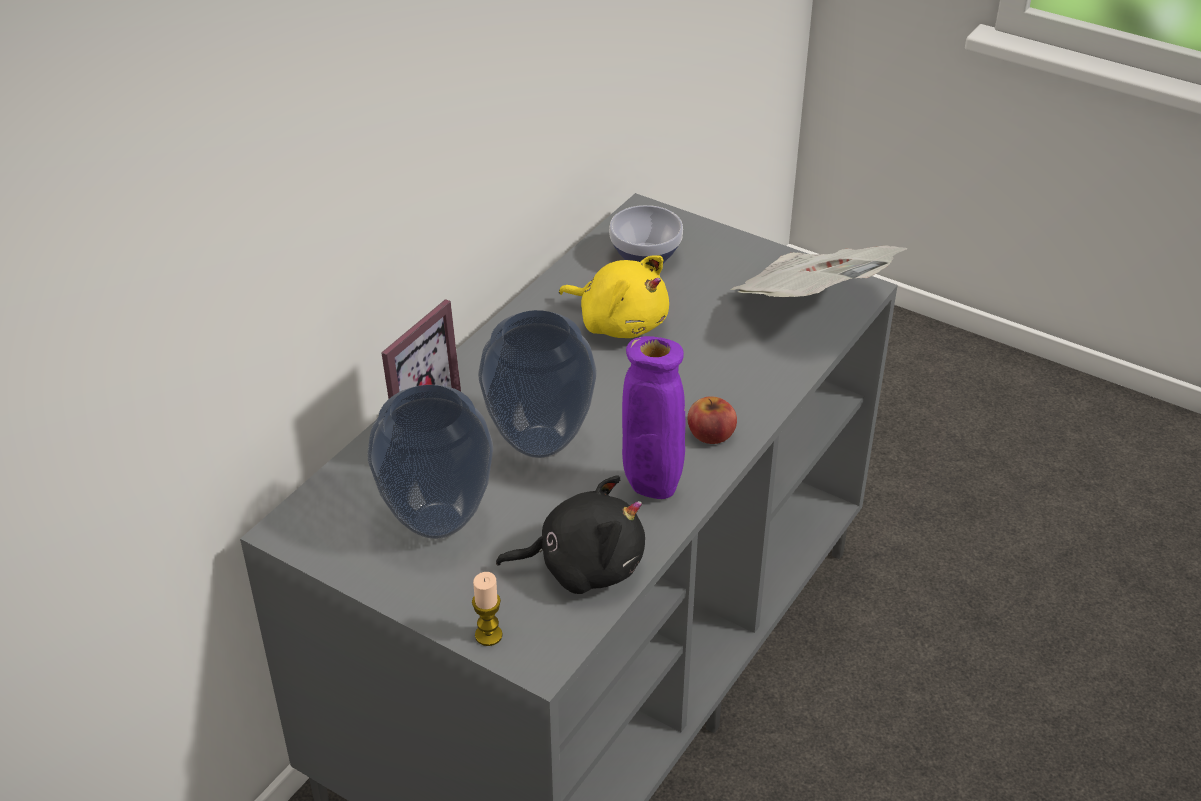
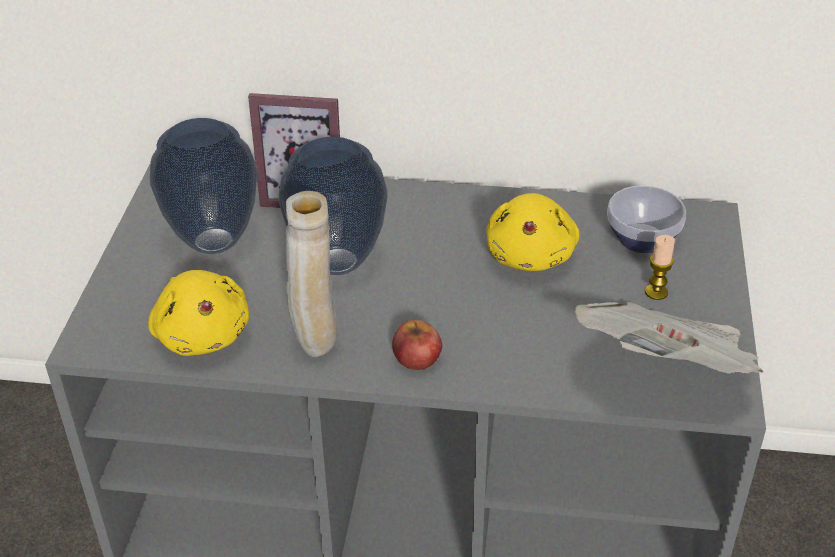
camera: 65 degrees right, 0 degrees up
candle [472,572,503,646] -> candle moved to [645,235,675,300]
black plush toy [496,475,645,594] -> yellow plush toy [148,270,249,356]
purple vase [622,336,685,499] -> beige vase [286,191,337,357]

